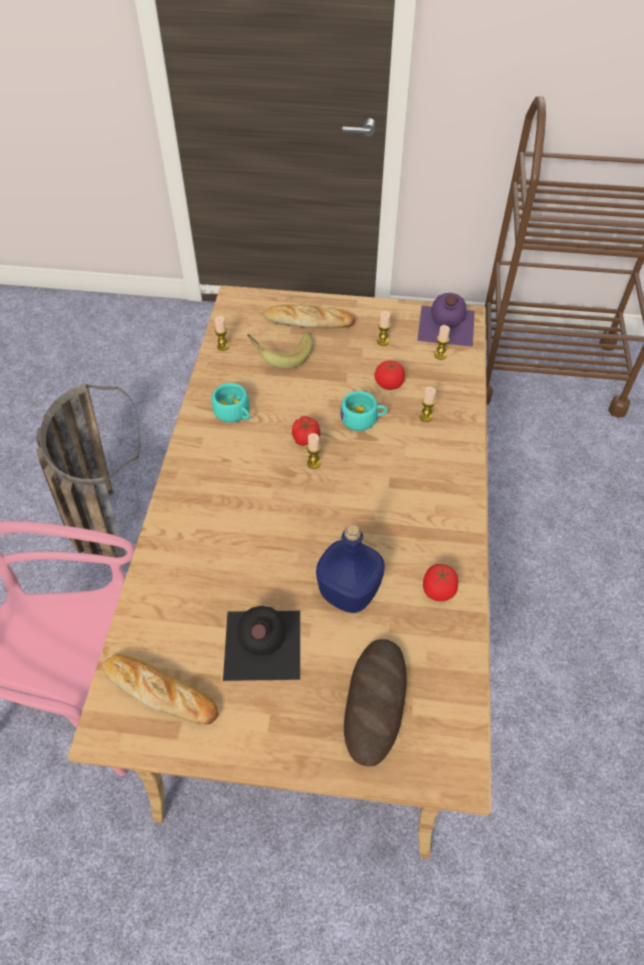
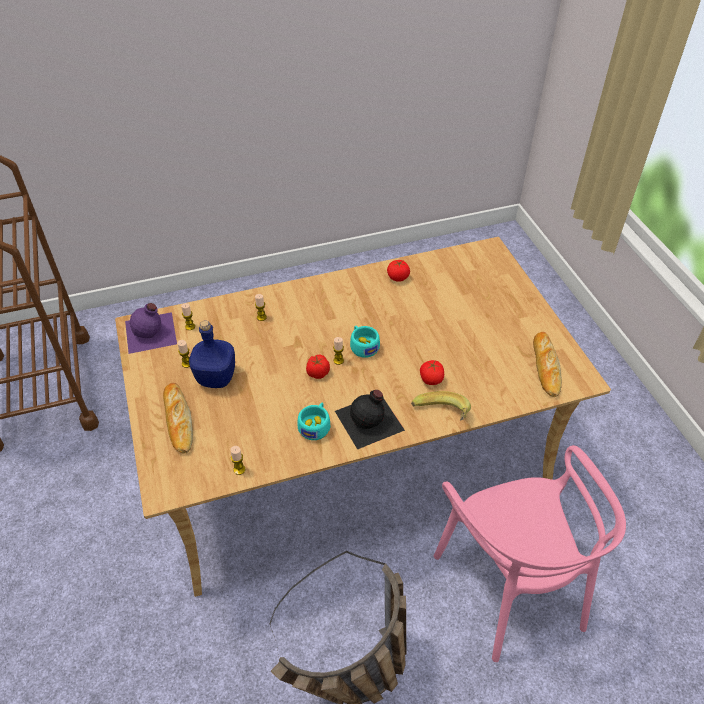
camera: 115 degrees left, 5 degrees down
black bottle [223,606,300,681] -> black bottle moved to [335,390,405,449]
banana [247,333,312,369] -> banana moved to [411,391,471,420]
blue bottle [316,524,385,613] -> blue bottle moved to [189,320,235,388]
turquoise cup [340,391,388,431] -> turquoise cup moved to [350,326,380,358]
bread [344,639,407,766] -> none
tomato [375,360,405,390] -> tomato moved to [420,360,444,385]

